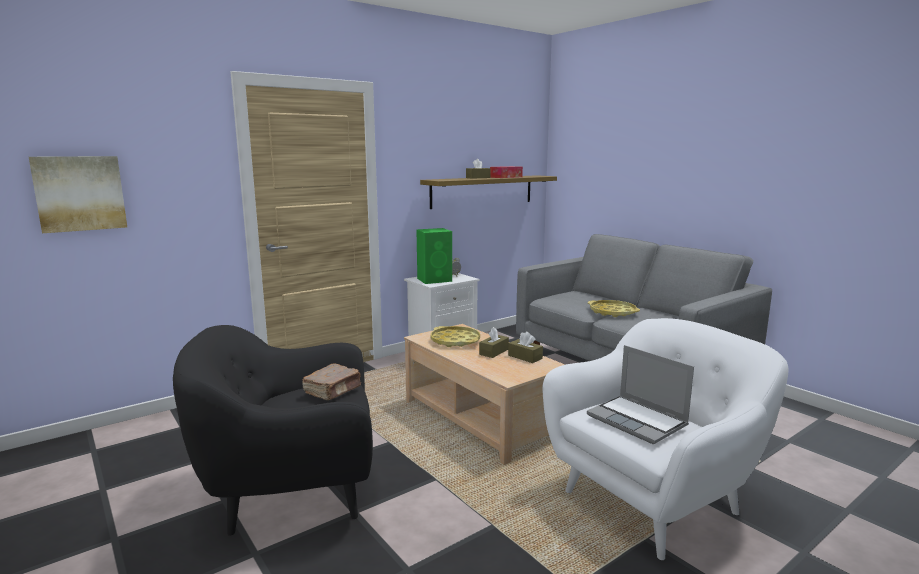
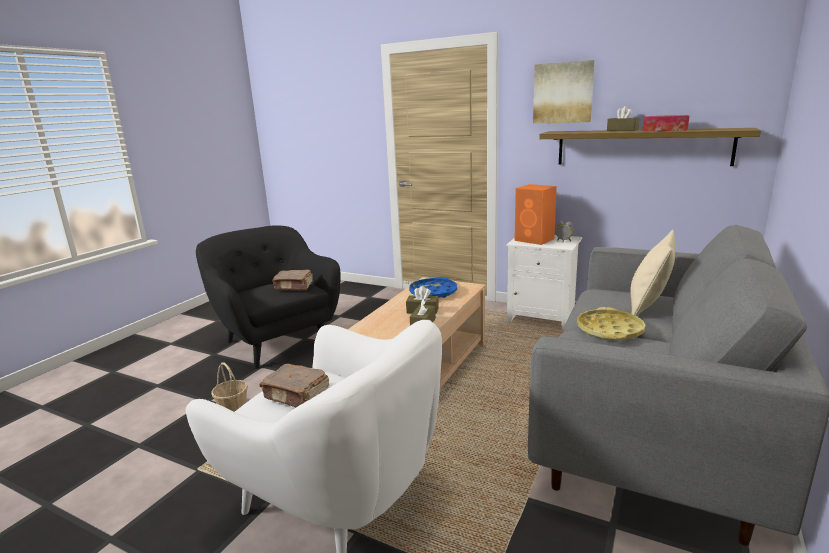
camera: 65 degrees right, 5 degrees up
picture [29,156,127,233] -> picture moved to [533,60,595,124]
green speaker [416,228,452,284] -> orange speaker [514,184,557,245]
yellow tray [430,326,480,347] -> blue tray [409,277,457,298]
laptop [587,345,694,444] -> brown book [259,364,329,407]
none -> basket [211,362,248,412]
none -> beige pillow [631,230,675,316]

